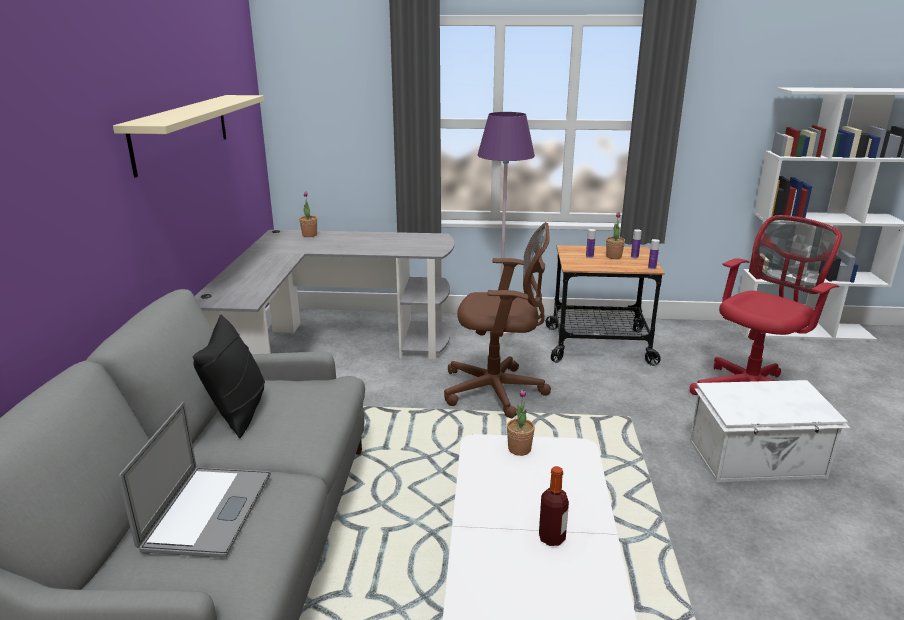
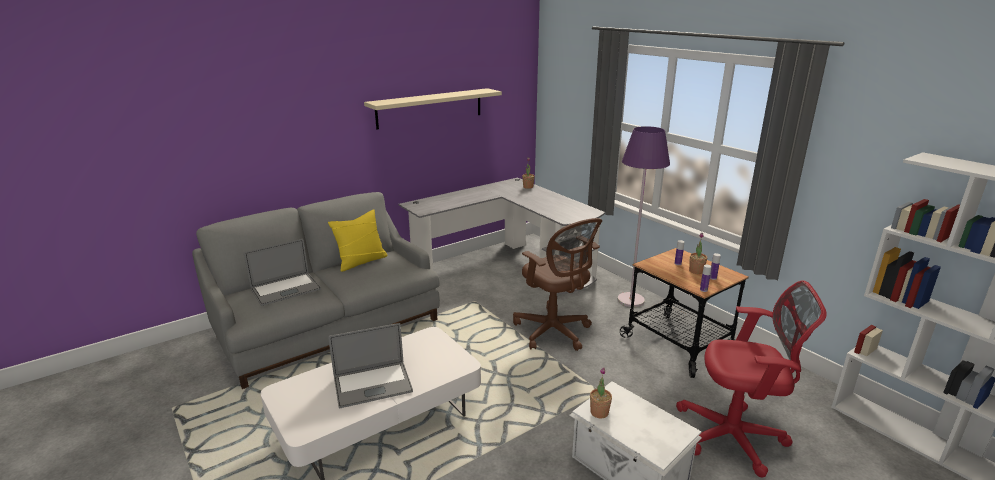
camera: 50 degrees right, 0 degrees up
black pillow [193,315,265,438] -> yellow pillow [328,210,388,272]
potted plant [507,389,535,456] -> potted plant moved to [590,367,612,419]
bottle [539,466,569,546] -> laptop [328,323,413,409]

